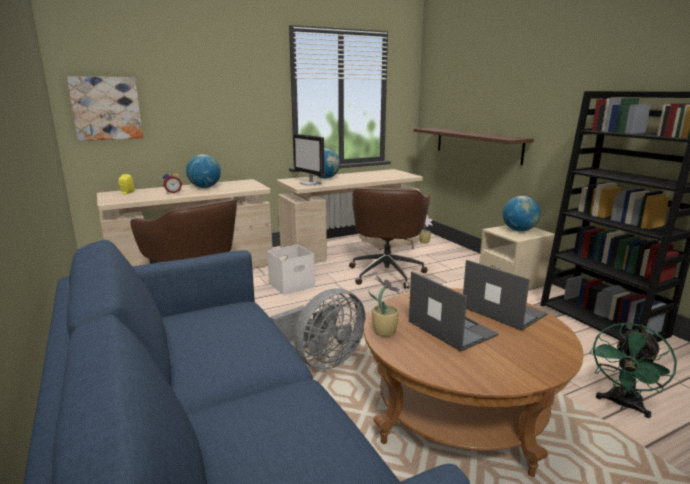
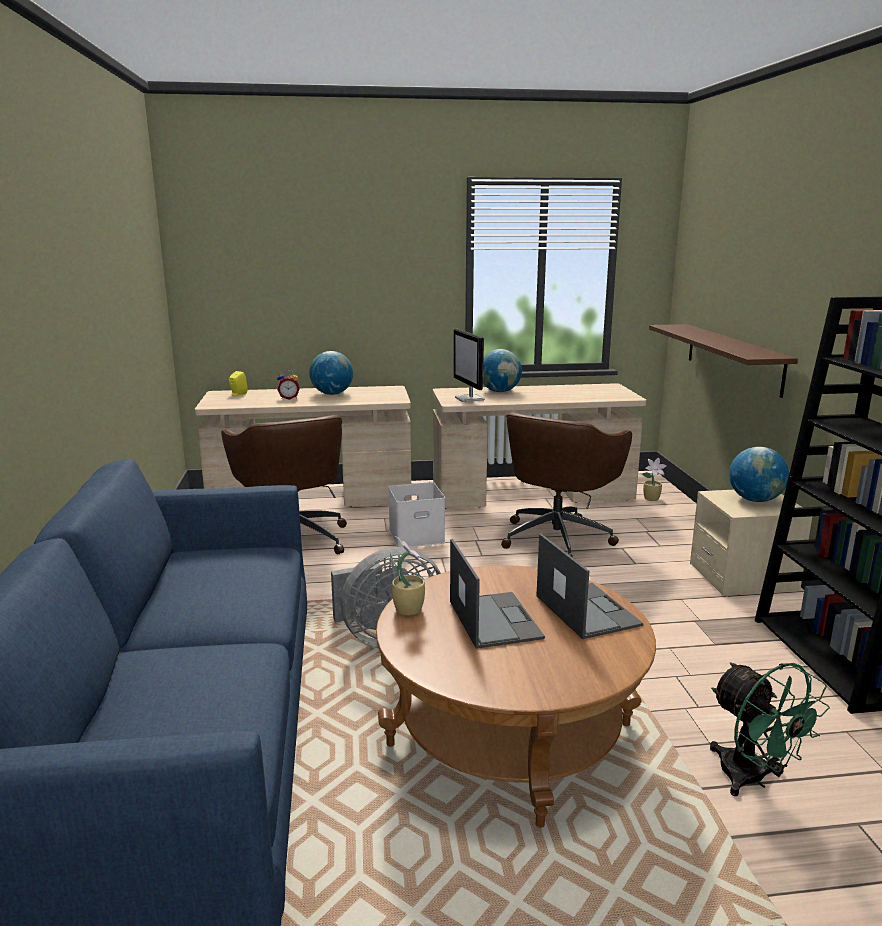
camera: 20 degrees right, 0 degrees up
picture [67,76,143,141] -> none
green fan [589,323,677,418] -> green fan turned 90 degrees counterclockwise [710,663,830,796]

